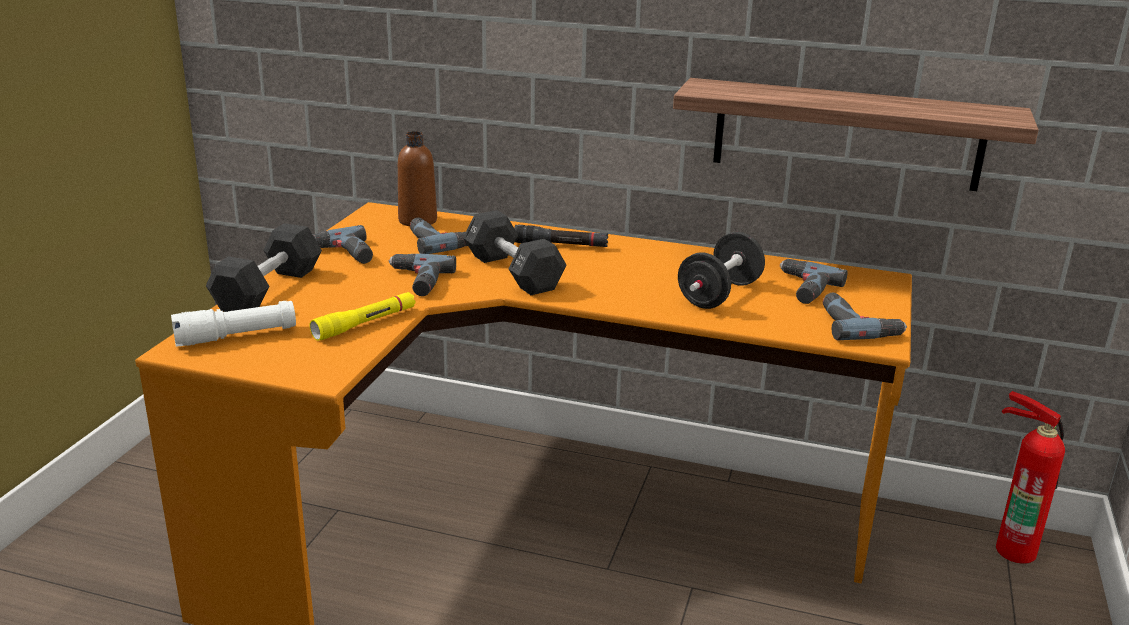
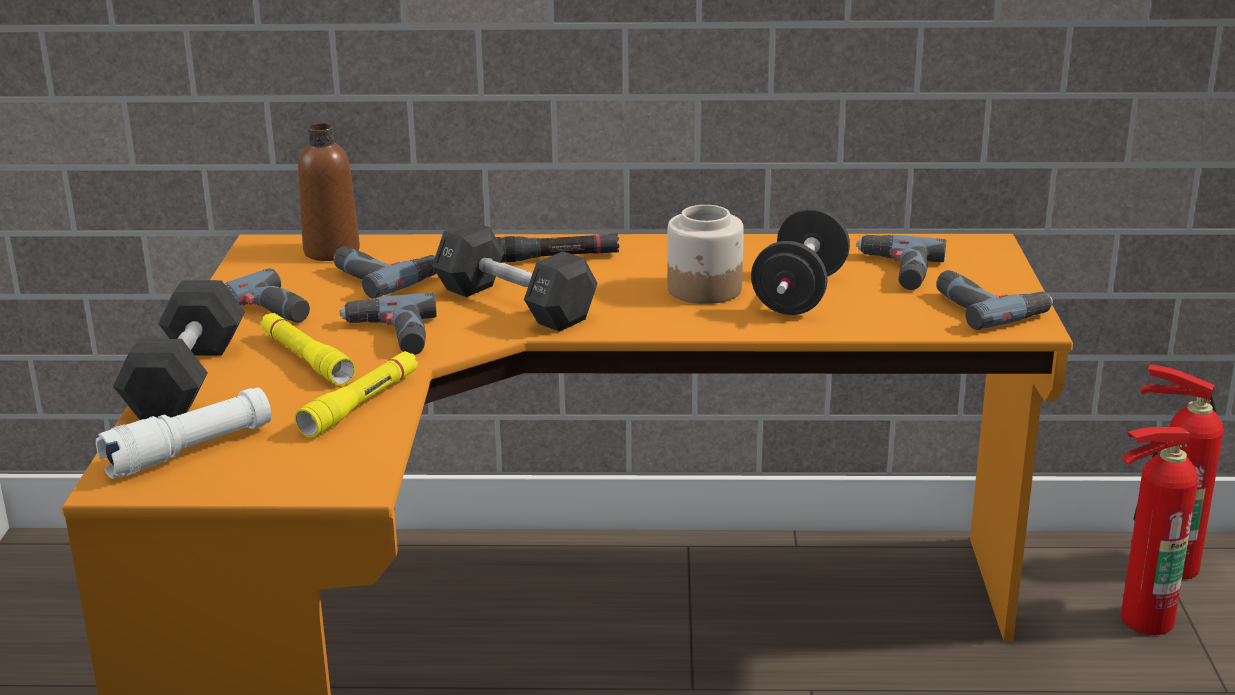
camera: 15 degrees left, 0 degrees up
shelf [673,78,1039,191] -> none
none -> yellow flashlight [260,313,356,385]
none -> jar [667,205,744,304]
none -> fire extinguisher [1121,427,1198,635]

